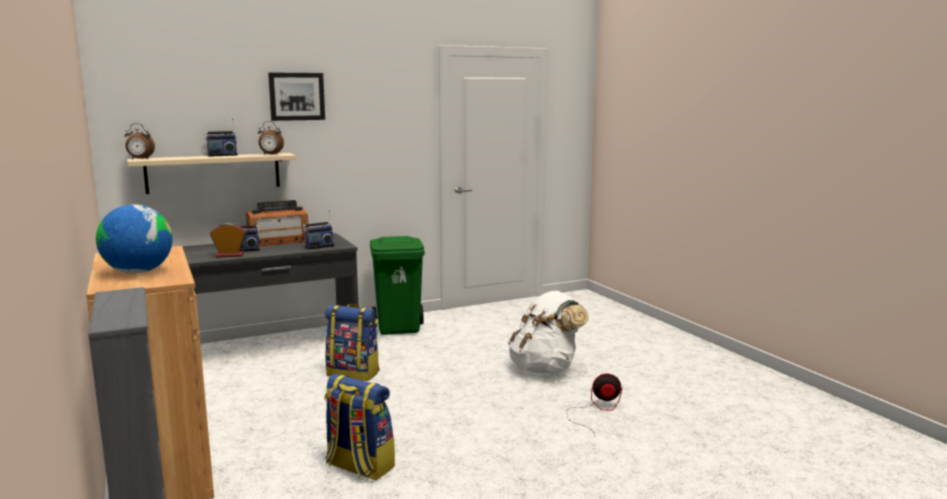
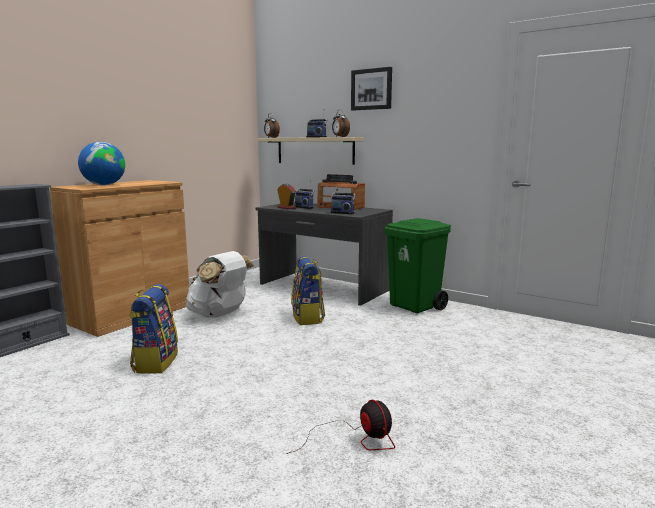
camera: 60 degrees right, 0 degrees up
white backpack [508,291,589,374] -> white backpack moved to [186,251,254,318]

